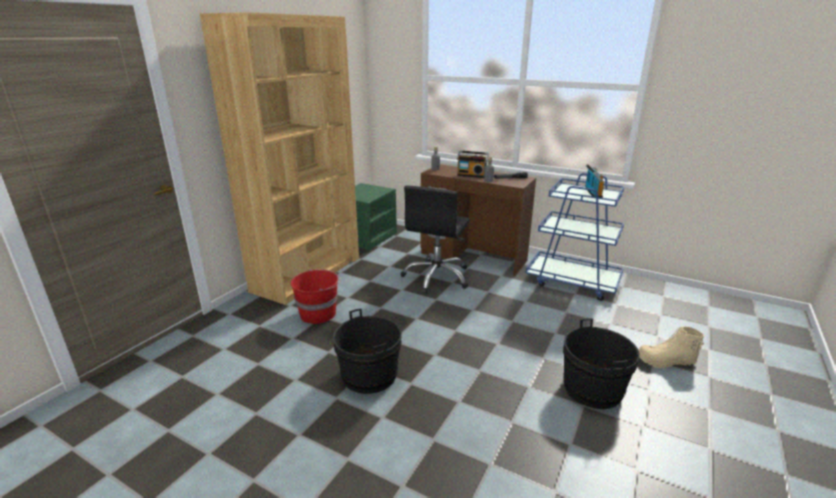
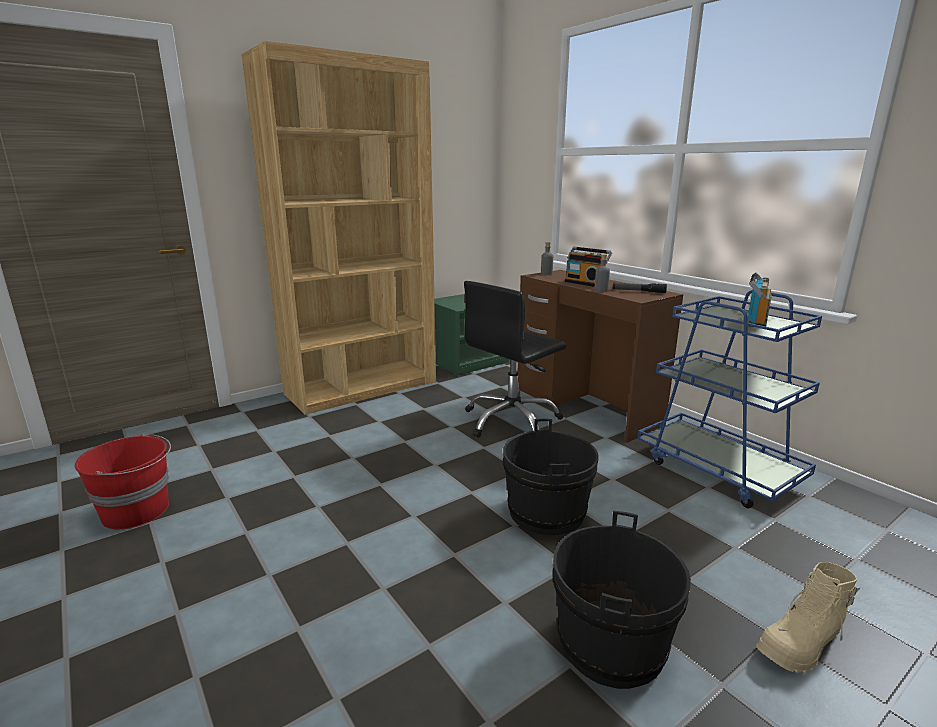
camera: 25 degrees right, 5 degrees down
red bucket [291,269,341,324] -> red bucket moved to [75,433,171,529]
black bucket [333,308,402,394] -> black bucket moved to [503,419,599,535]
beige boot [638,327,704,368] -> beige boot turned 60 degrees counterclockwise [756,562,860,673]

